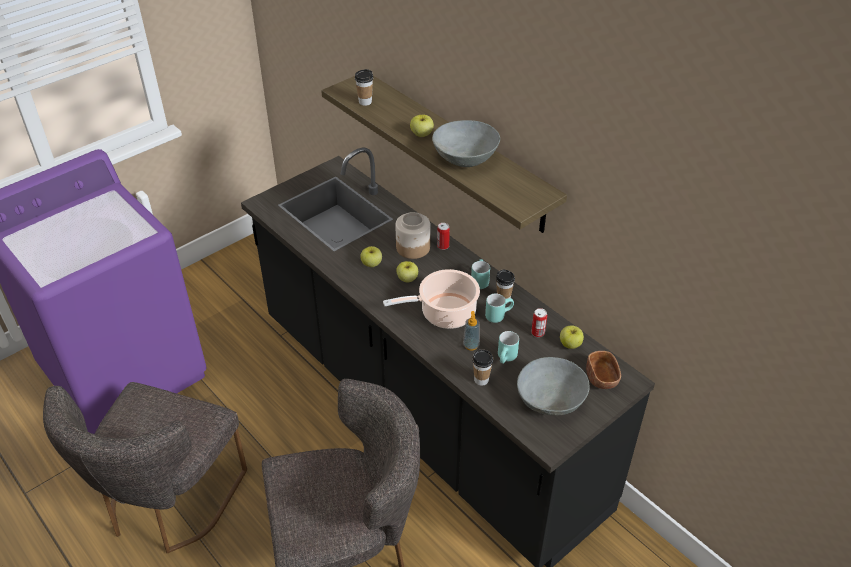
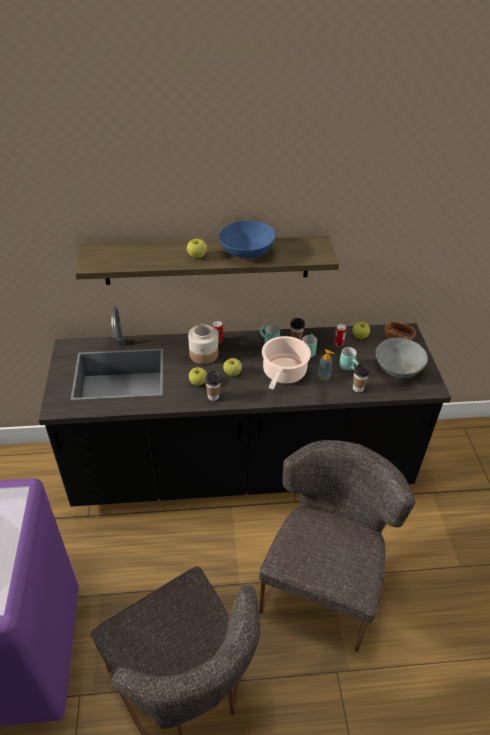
camera: 55 degrees left, 0 degrees up
cup [355,69,373,106] -> cup moved to [205,371,221,401]
grey bowl [432,120,500,167] -> blue bowl [219,221,276,258]

